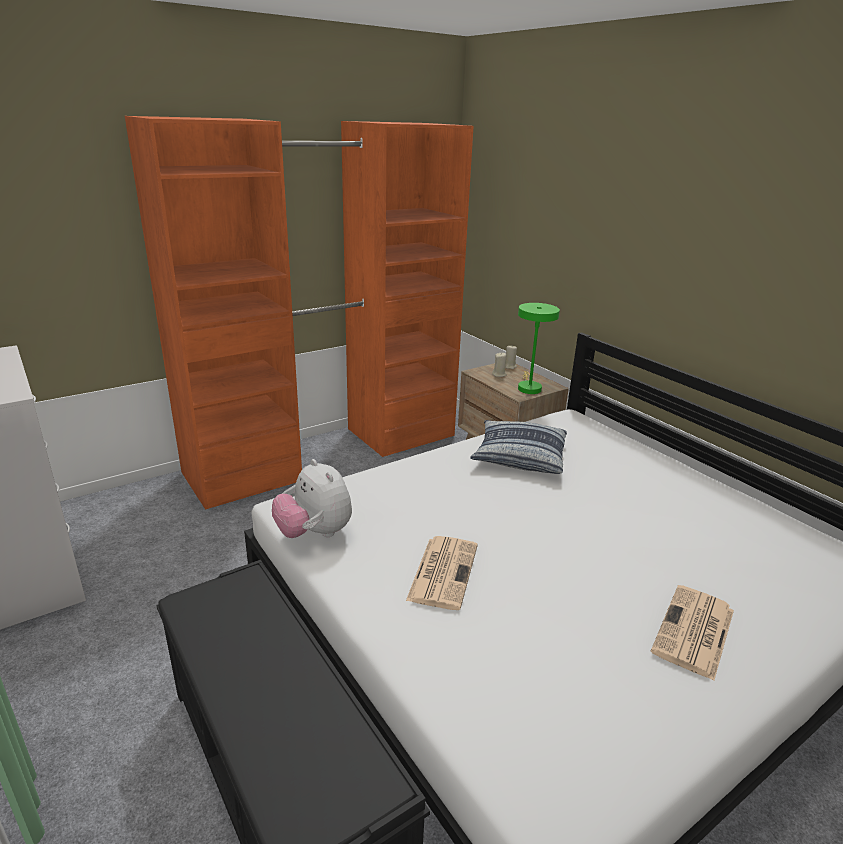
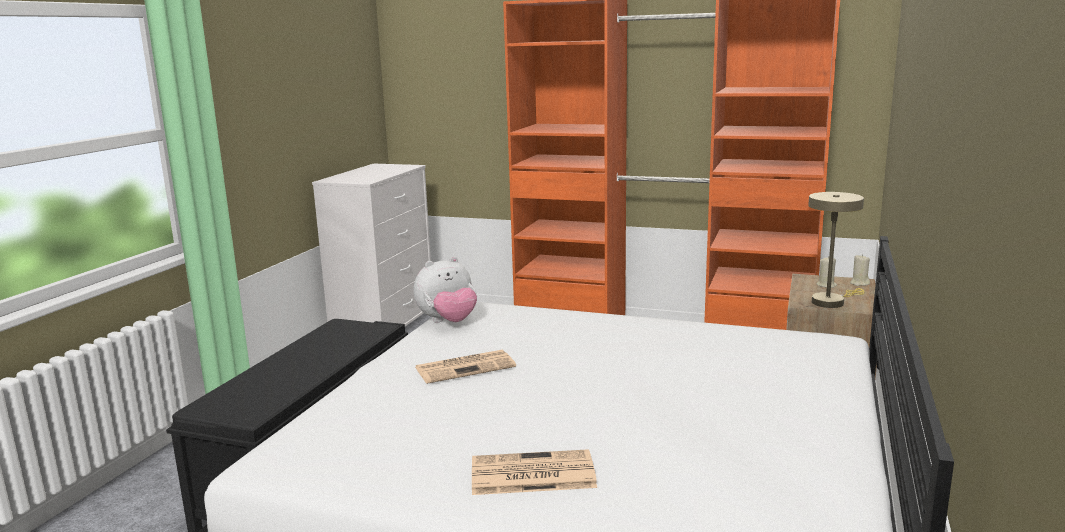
camera: 55 degrees right, 10 degrees down
plush toy [272,459,352,538] -> plush toy turned 135 degrees counterclockwise [414,257,477,322]
pillow [470,420,567,474] -> none
green table lamp [518,303,560,394] -> beige table lamp [808,192,864,308]

